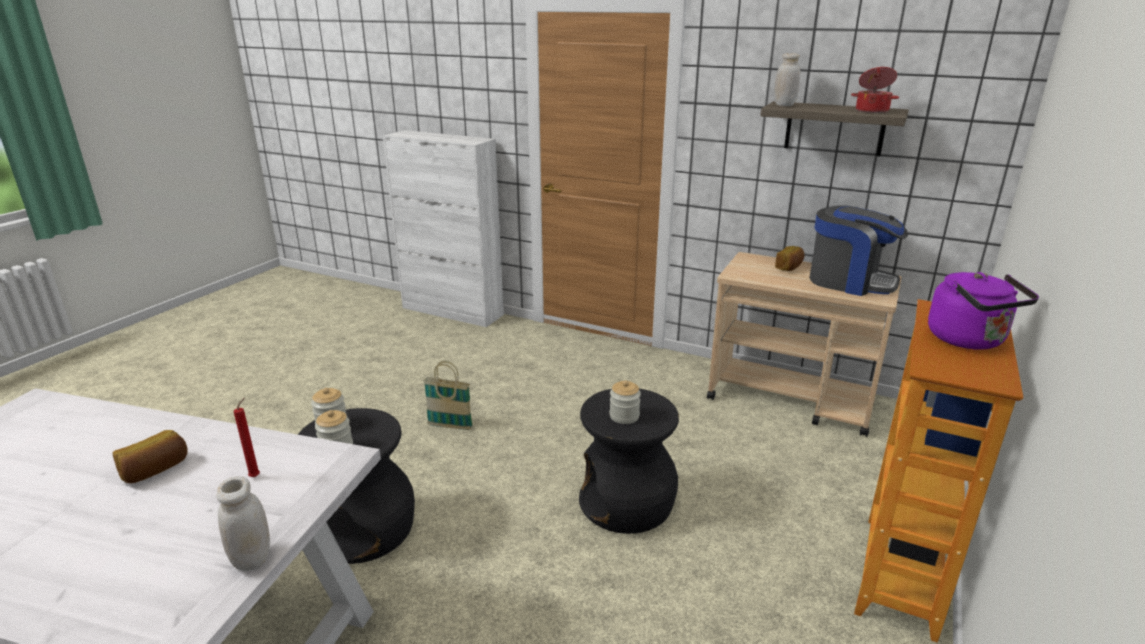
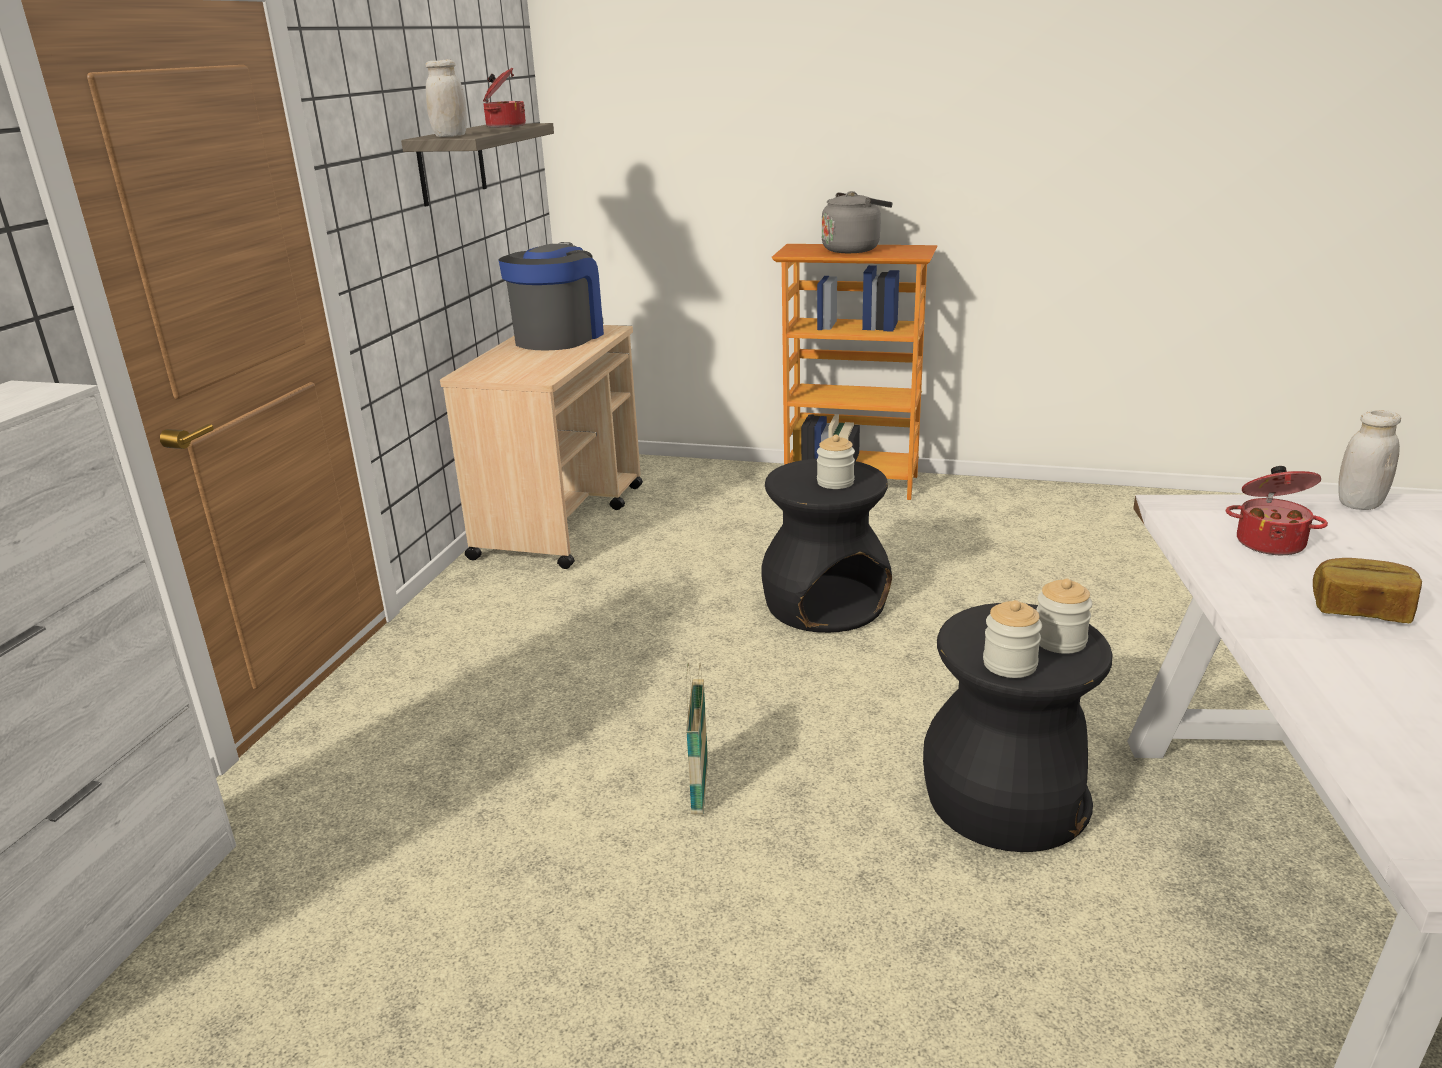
camera: 100 degrees left, 0 degrees up
red candle [234,398,260,477] -> cooking pot [1226,466,1328,555]
bread [775,246,804,271] -> none
purple kettle [928,272,1039,350] -> grey kettle [822,191,893,253]

